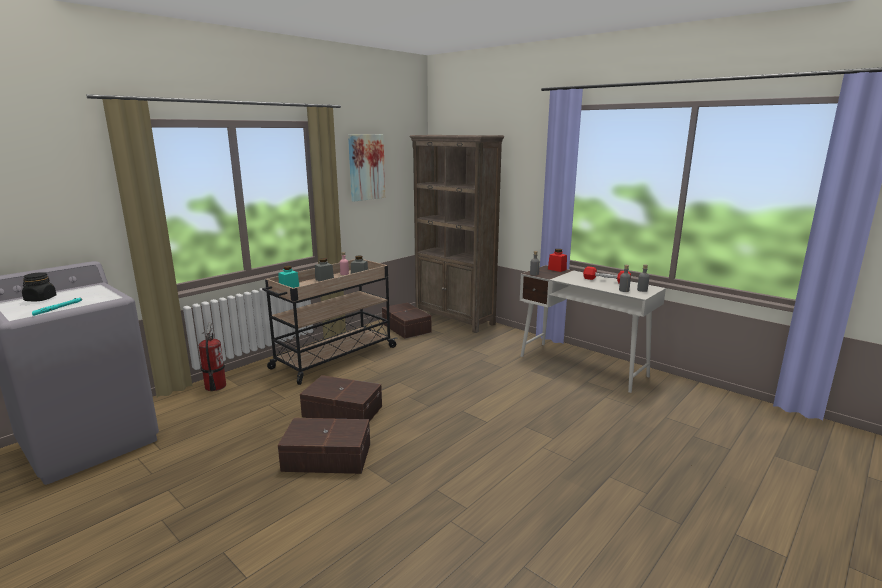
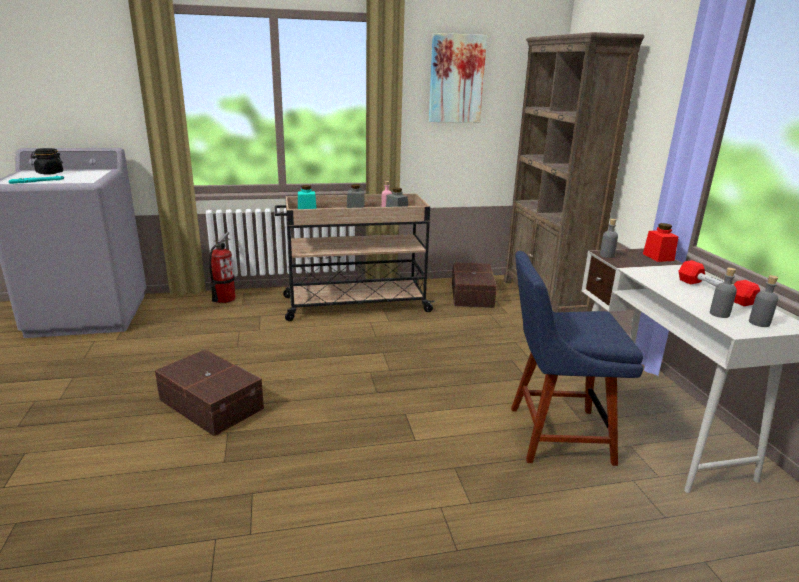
camera: 35 degrees right, 5 degrees up
brown storage box [300,375,382,422] -> none
none -> blue chair [511,251,643,466]

